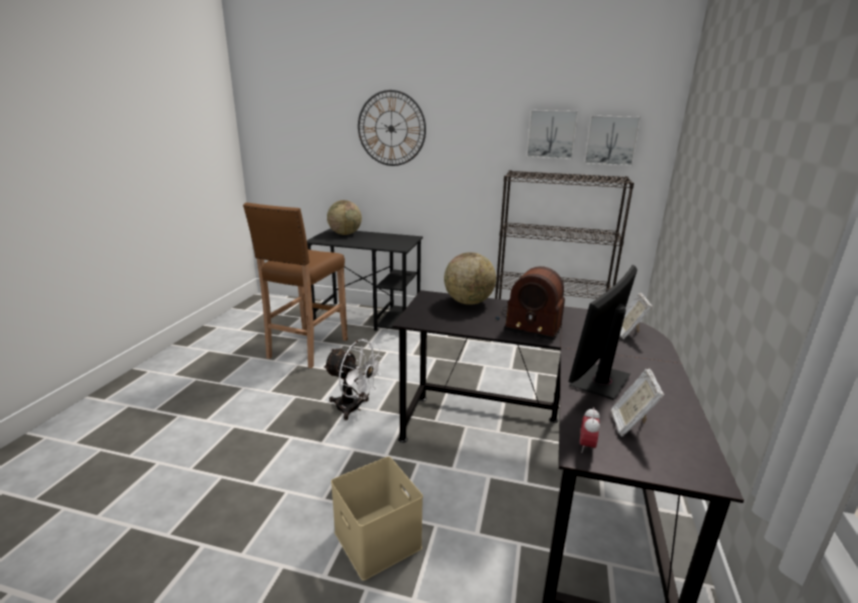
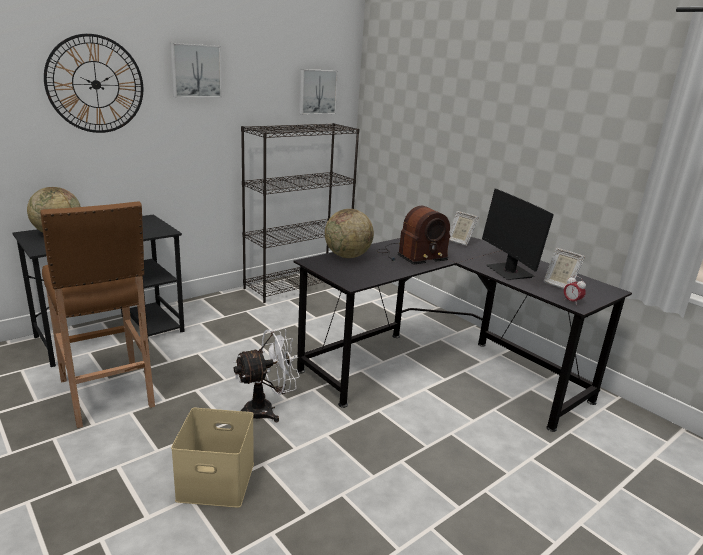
camera: 55 degrees left, 0 degrees up
beige storage box [331,456,423,581] -> beige storage box moved to [171,408,254,508]
picture [526,110,578,159] -> picture moved to [170,43,222,98]

